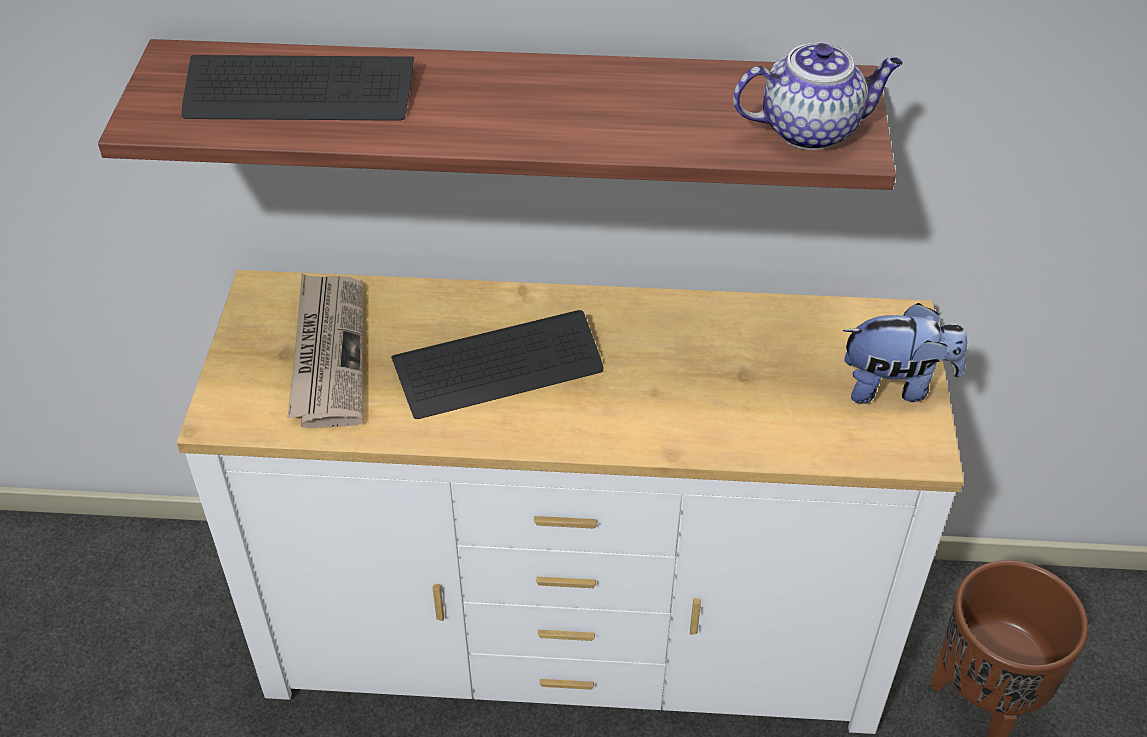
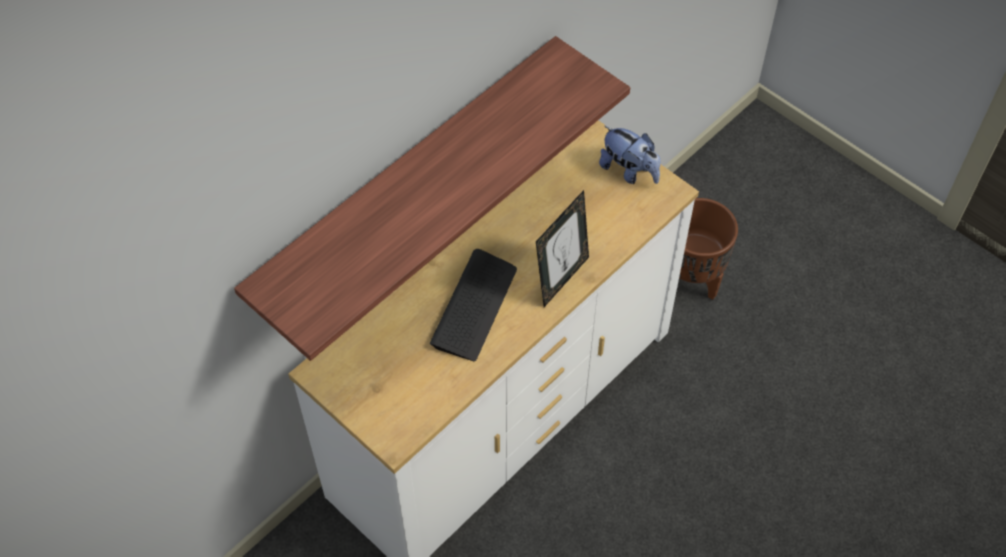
camera: 50 degrees left, 10 degrees up
keyboard [181,55,414,121] -> none
newspaper [288,274,363,428] -> none
teapot [733,43,903,150] -> none
plush toy [843,303,967,404] -> plush toy turned 90 degrees clockwise [599,126,660,184]
none -> picture frame [536,190,589,307]

